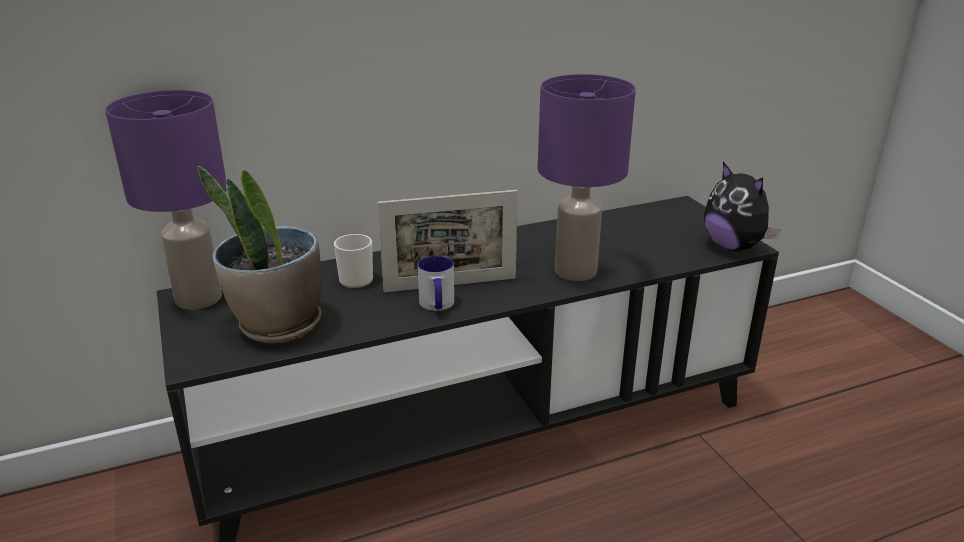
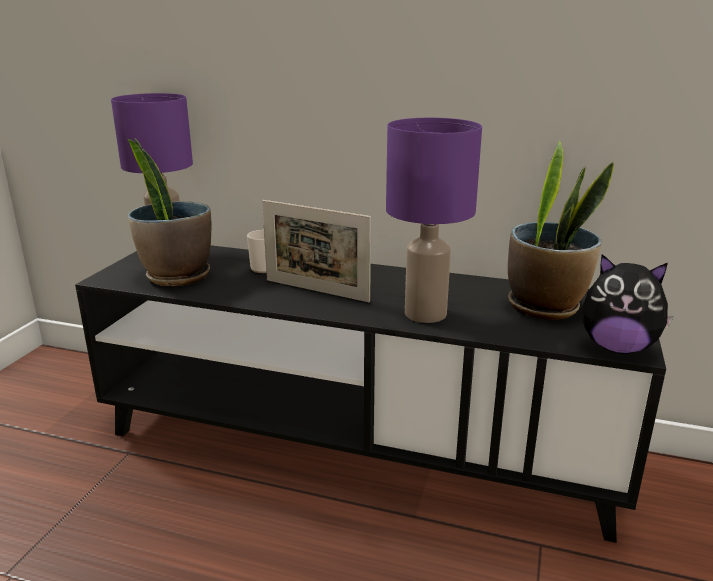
camera: 40 degrees right, 5 degrees down
mug [417,255,454,311] -> none
plush toy [704,162,781,251] -> plush toy turned 75 degrees counterclockwise [582,254,674,354]
none -> potted plant [508,141,614,320]

